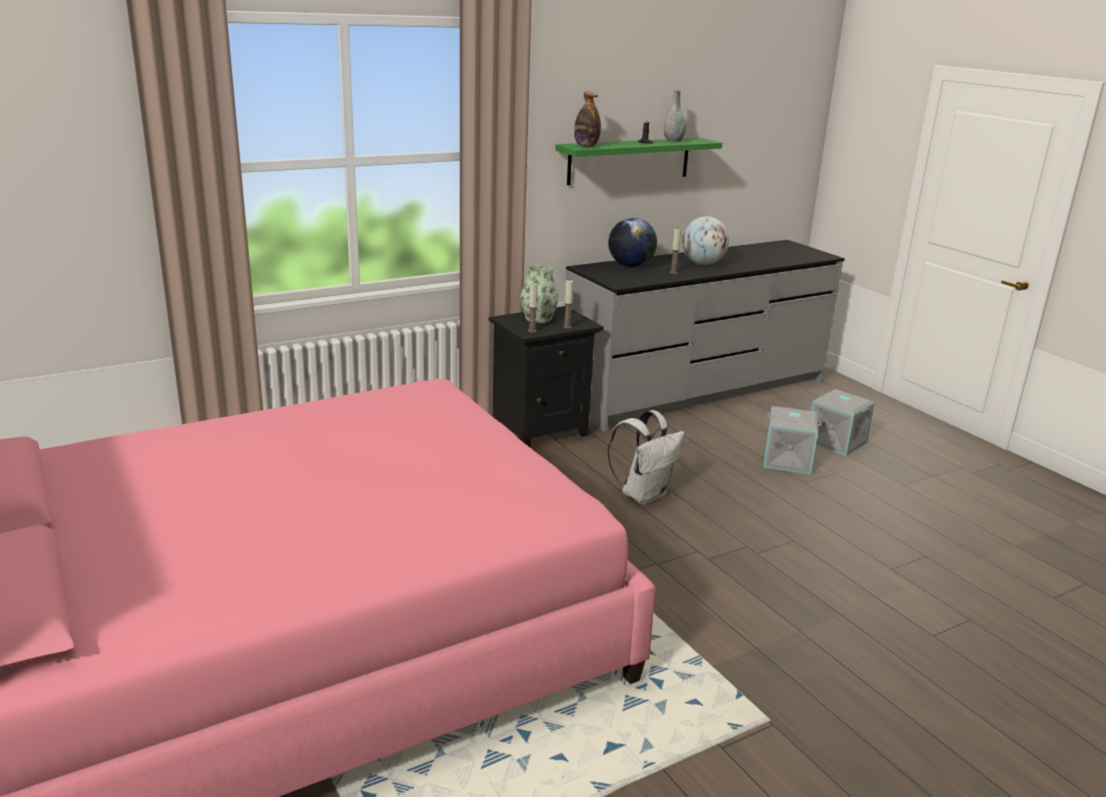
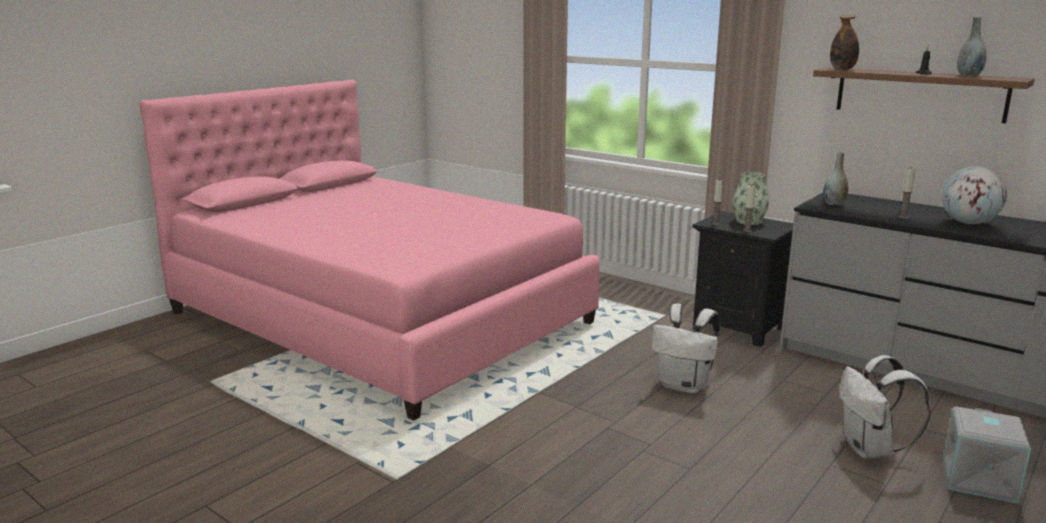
camera: 70 degrees right, 5 degrees down
green shelf [555,138,722,185] -> brown shelf [813,67,1035,123]
globe [608,218,657,267] -> none
grey storage box [763,406,821,474] -> white backpack [839,355,931,459]
none -> grey vase [823,152,848,206]

